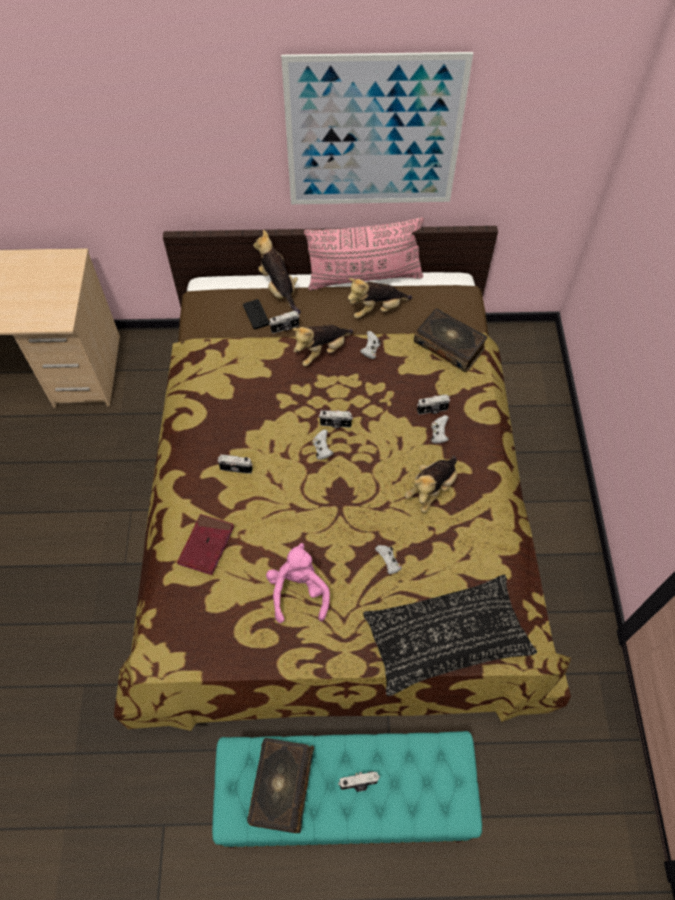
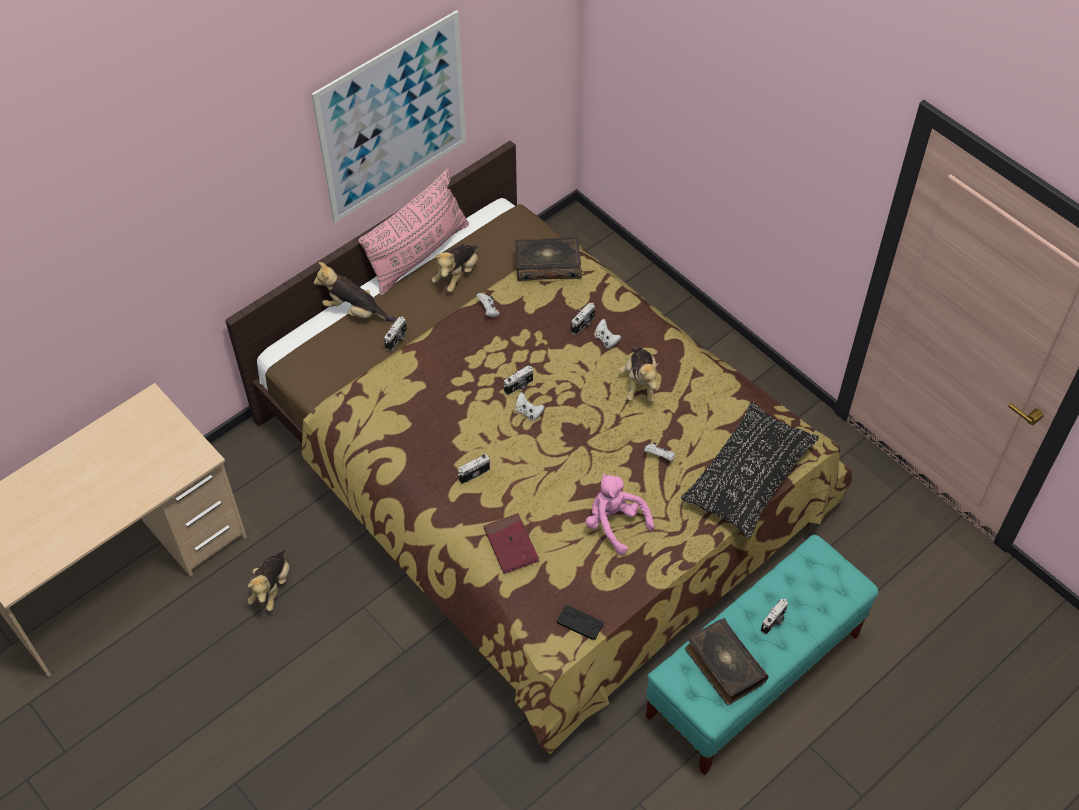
camera: 40 degrees left, 5 degrees down
black game controller [243,299,270,329] -> black game controller moved to [557,605,604,640]
plush toy [292,325,353,366] -> plush toy moved to [248,548,289,611]

